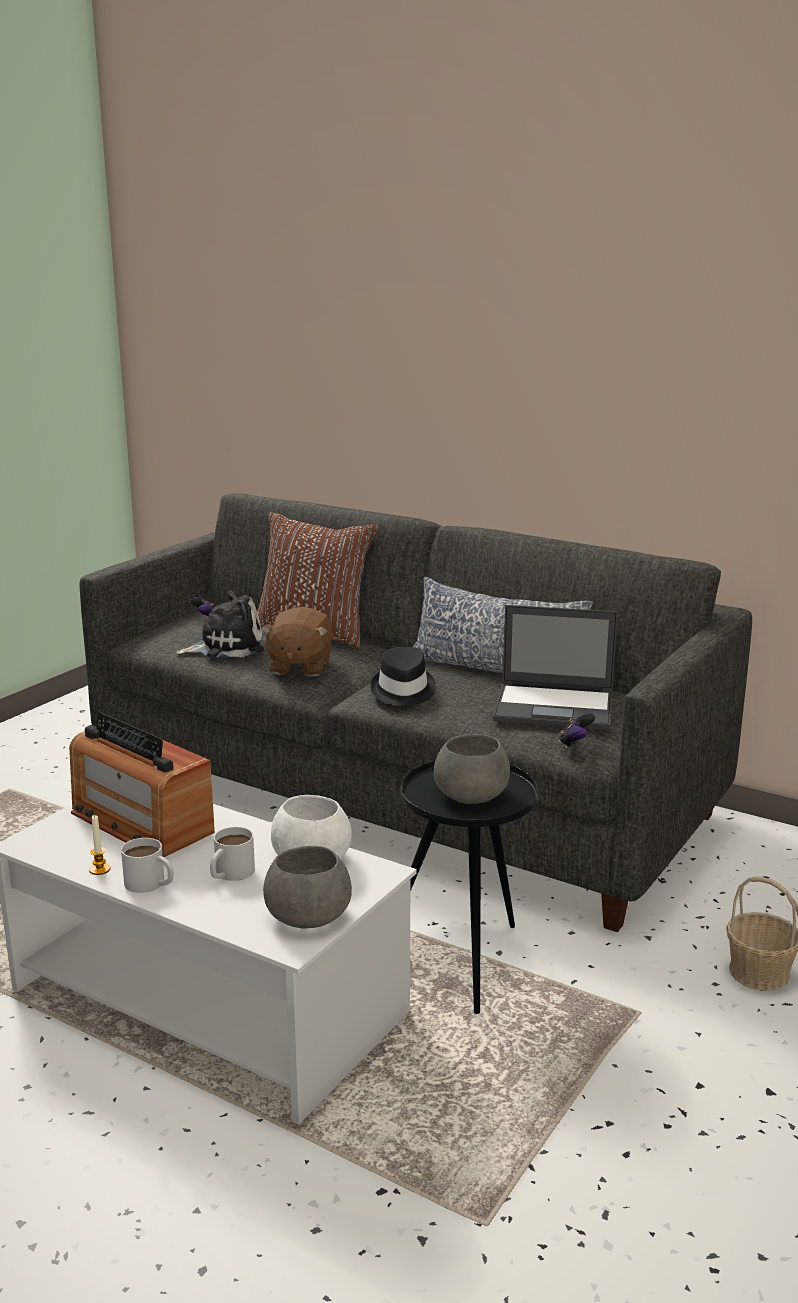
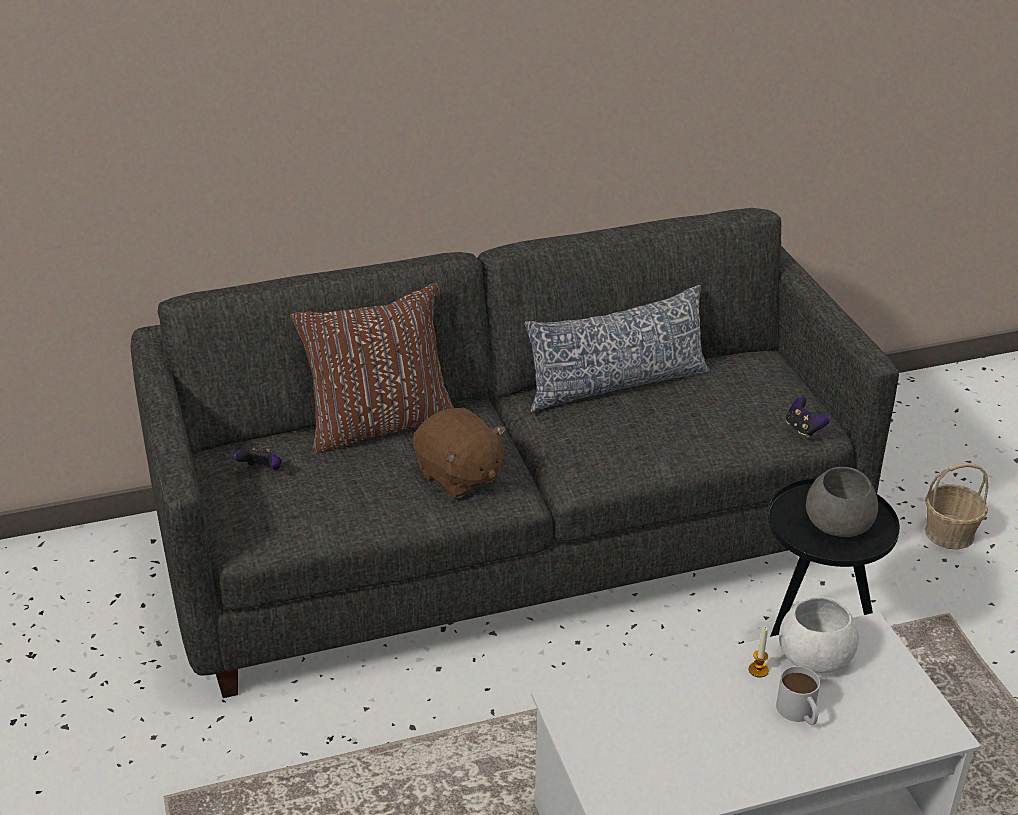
camera: 50 degrees left, 15 degrees up
radio [69,712,215,857] -> none
candle [89,815,111,875] -> candle moved to [749,626,769,678]
white mug [121,838,174,893] -> none
plush toy [176,591,264,658] -> none
grey bowl [263,846,352,928] -> none
black hat [371,647,436,706] -> none
laptop [493,605,618,730] -> none

